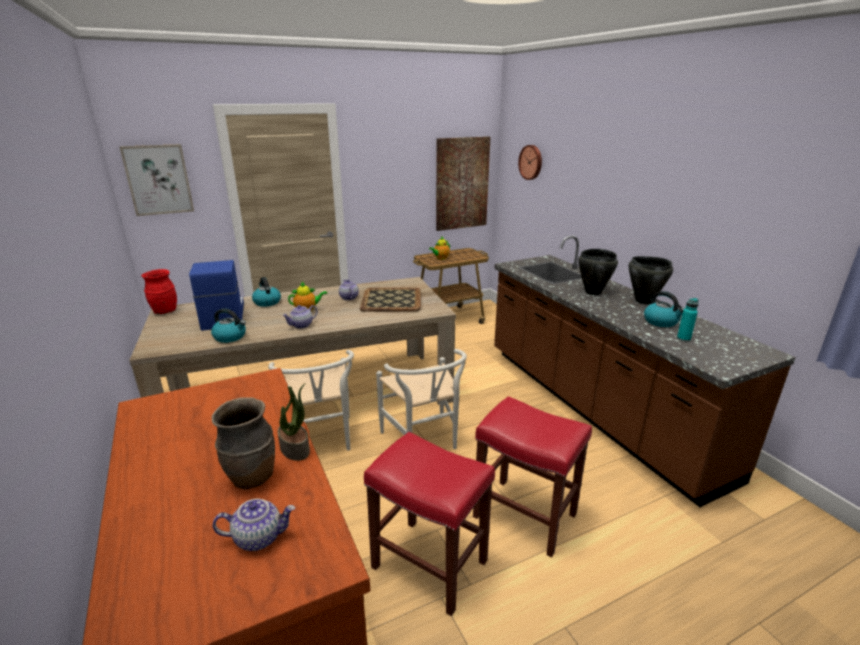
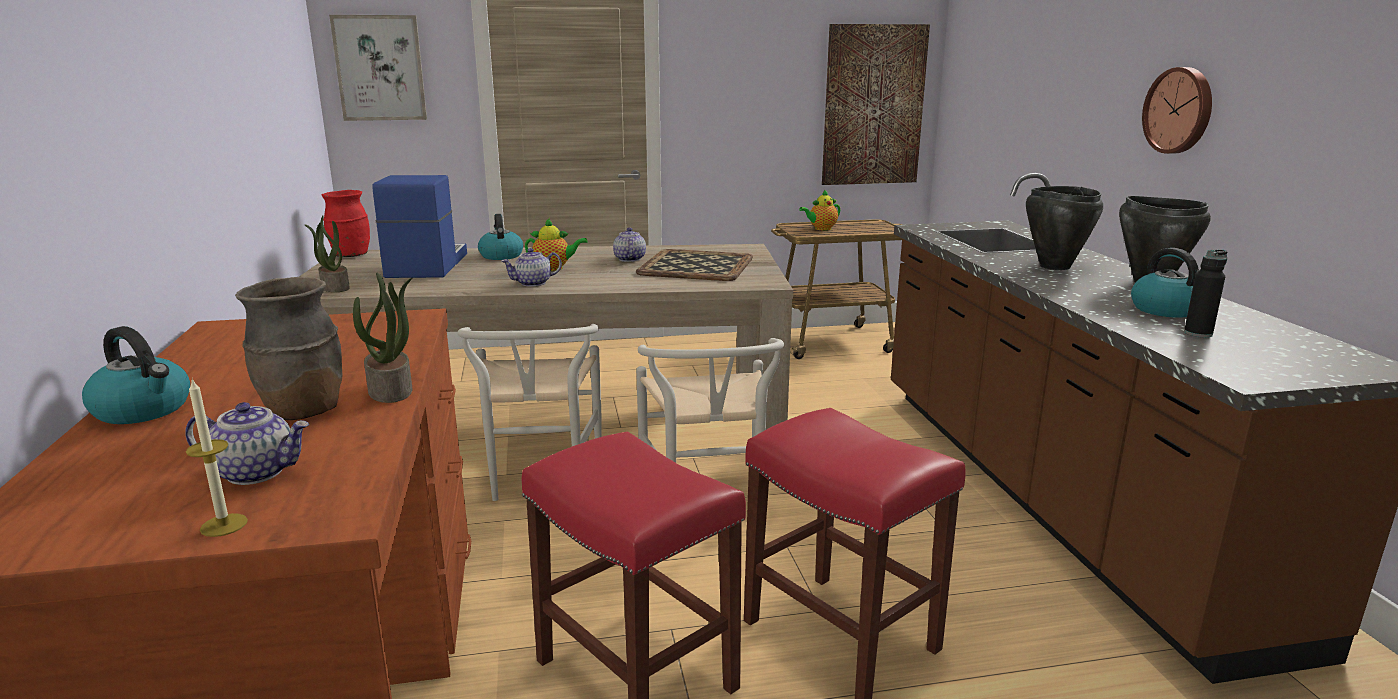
camera: 15 degrees right, 5 degrees down
kettle [211,308,246,343] -> kettle moved to [82,326,190,424]
wall clock [518,145,542,180] -> wall clock moved to [1142,67,1212,154]
turquoise bottle [677,298,699,341] -> black bottle [1184,250,1228,338]
none -> candle [186,378,248,537]
none -> potted plant [305,216,350,292]

